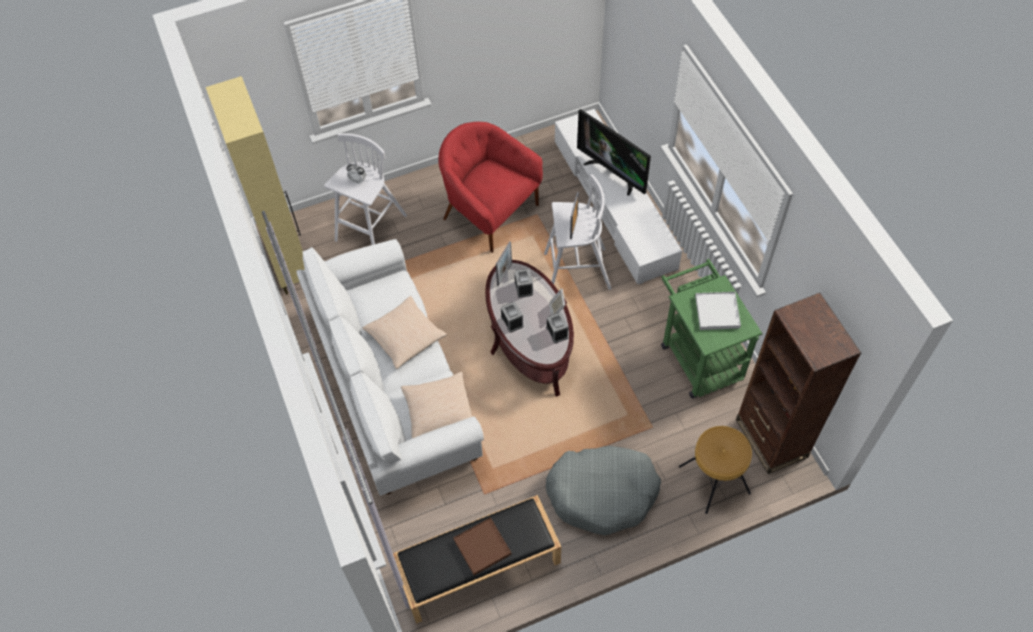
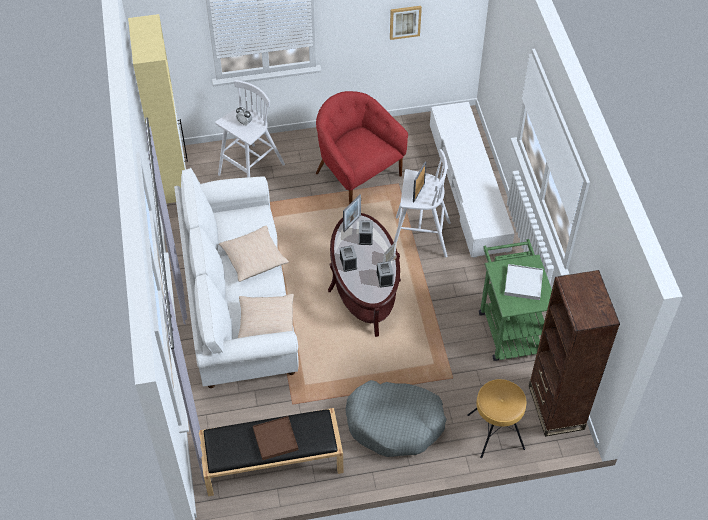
camera: 10 degrees right, 5 degrees down
television [577,109,651,196] -> none
none -> picture [390,6,422,40]

